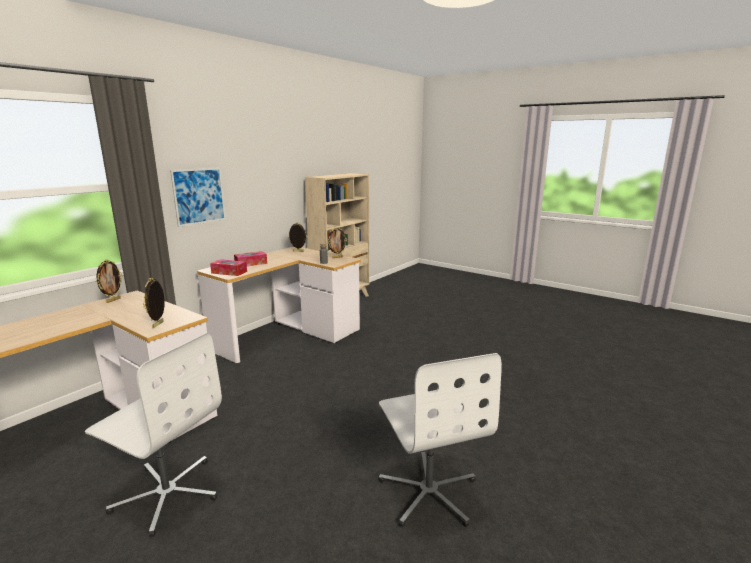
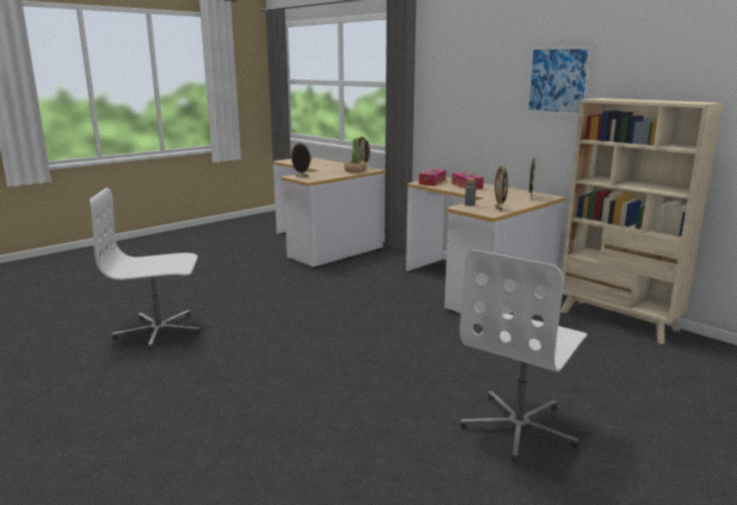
camera: 100 degrees right, 0 degrees up
white office chair [85,333,222,537] -> white office chair moved to [460,250,587,462]
picture [170,167,226,227] -> picture moved to [527,46,592,115]
none -> potted plant [344,138,366,173]

